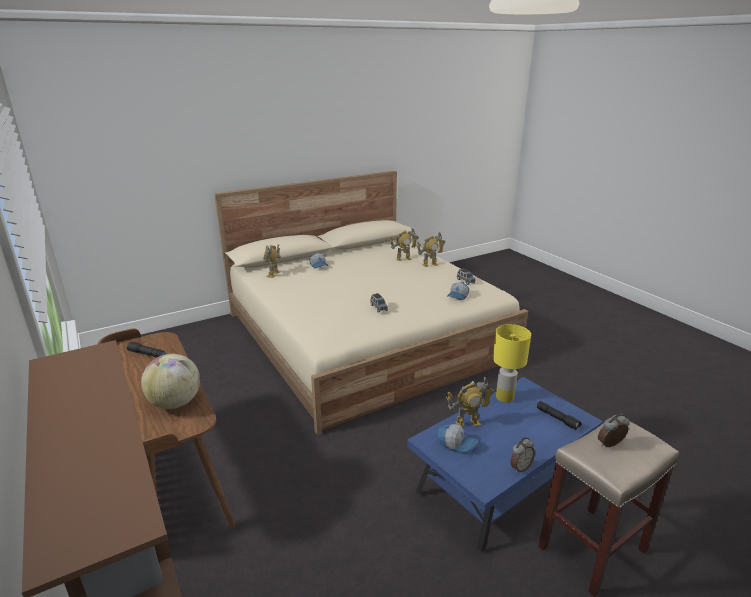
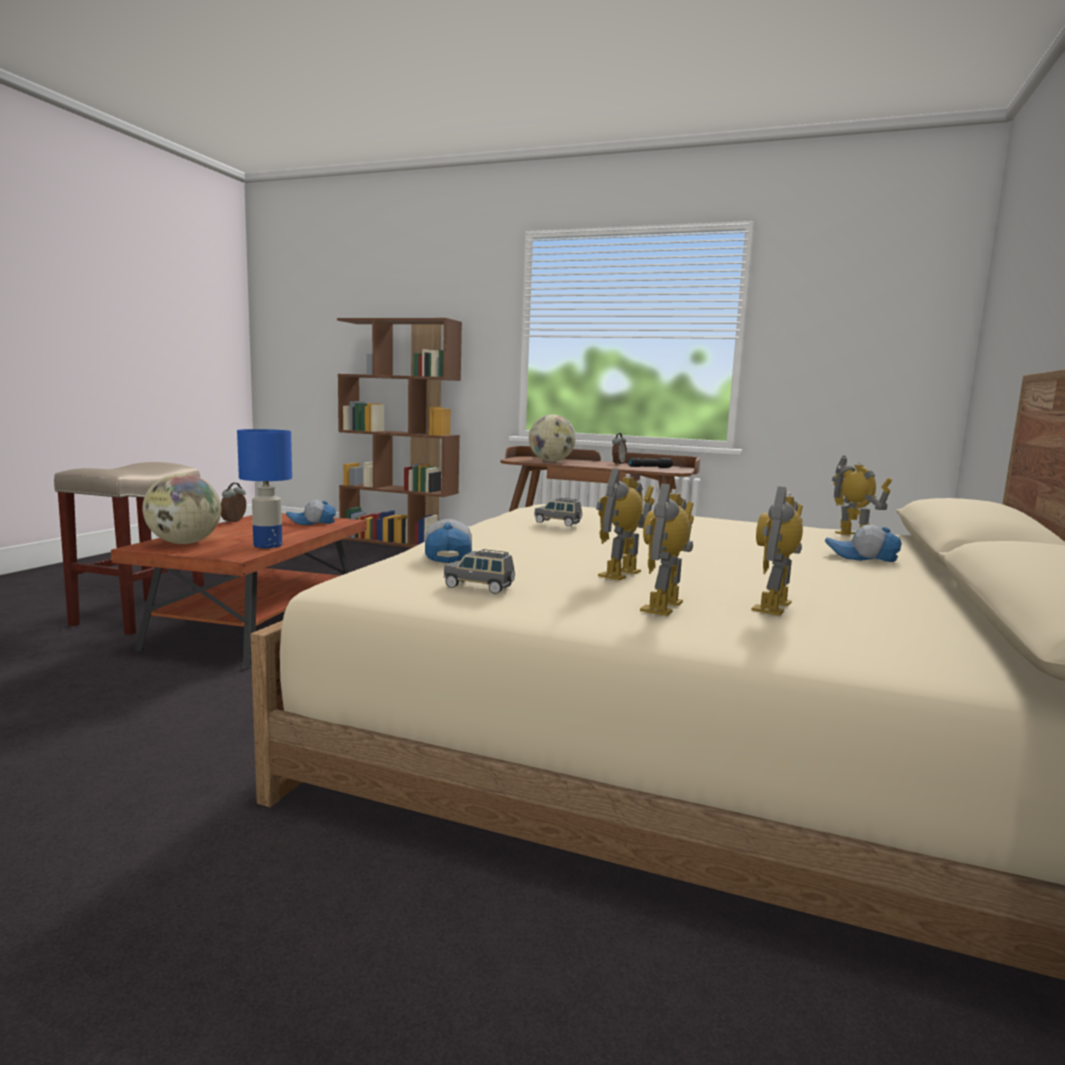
camera: 140 degrees right, 15 degrees down
blue coffee table [407,377,603,552] -> brown coffee table [111,513,366,668]
toy robot [446,377,494,428] -> toy robot moved to [596,468,655,580]
yellow table lamp [493,324,531,403] -> blue table lamp [237,429,292,548]
black flashlight [536,401,582,430] -> globe [142,473,221,544]
alarm clock [598,413,630,447] -> alarm clock moved to [612,433,627,465]

